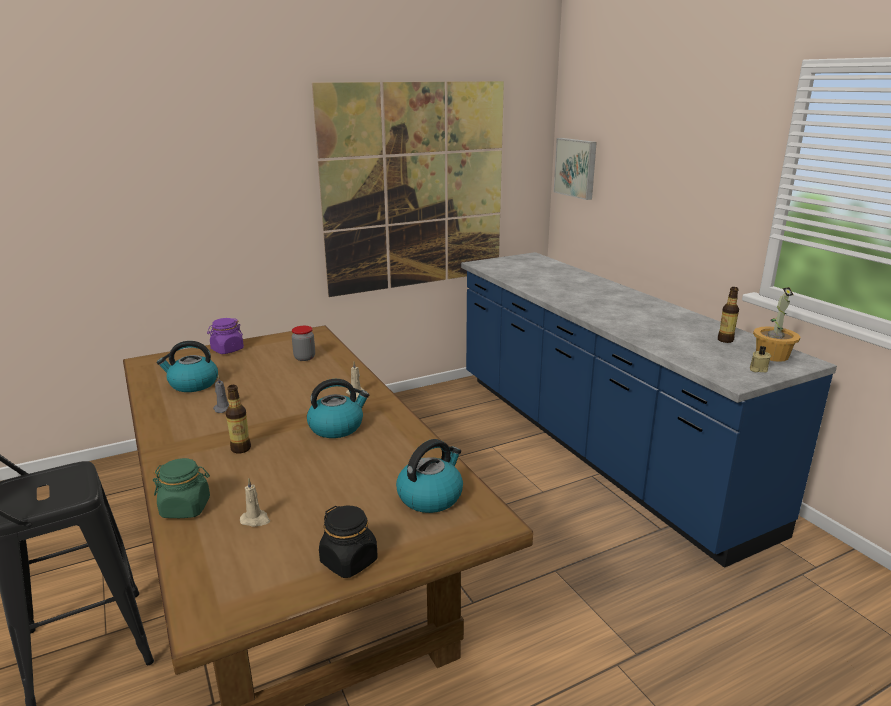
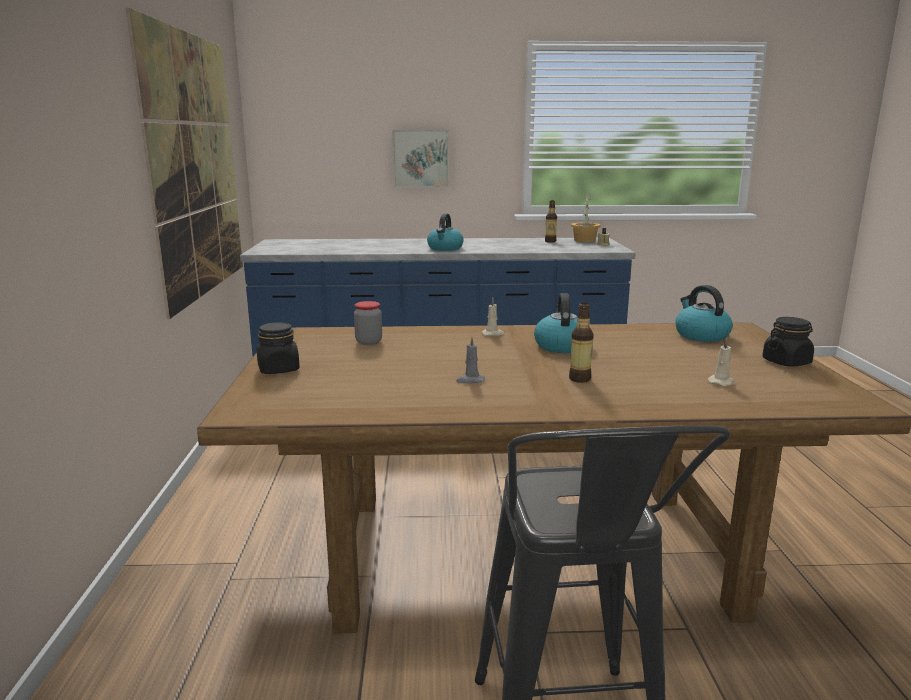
camera: 65 degrees left, 5 degrees down
green jar [153,458,210,518] -> none
kettle [157,341,218,392] -> kettle moved to [427,213,464,251]
purple jar [207,318,244,354] -> black jar [257,322,300,374]
picture [554,138,597,200] -> picture moved to [393,130,449,187]

